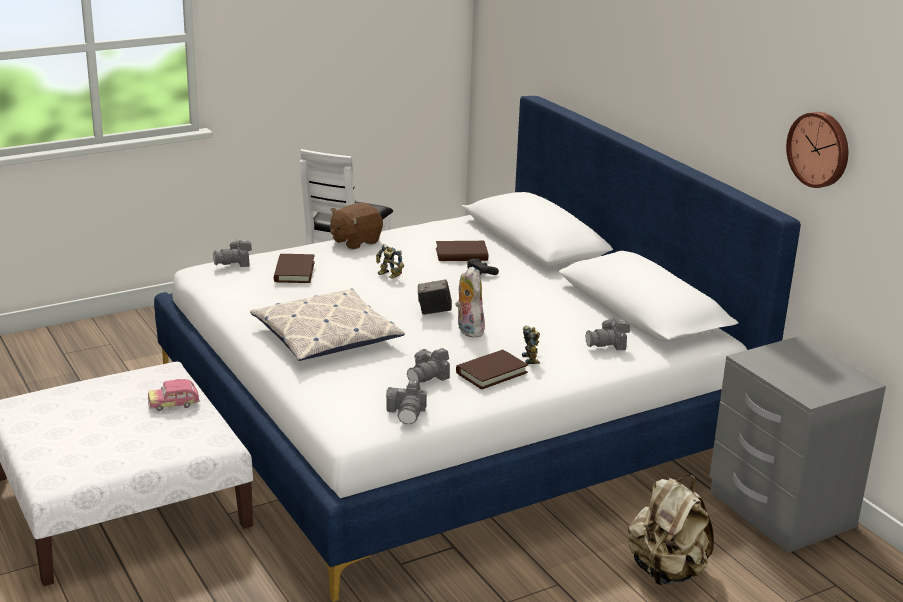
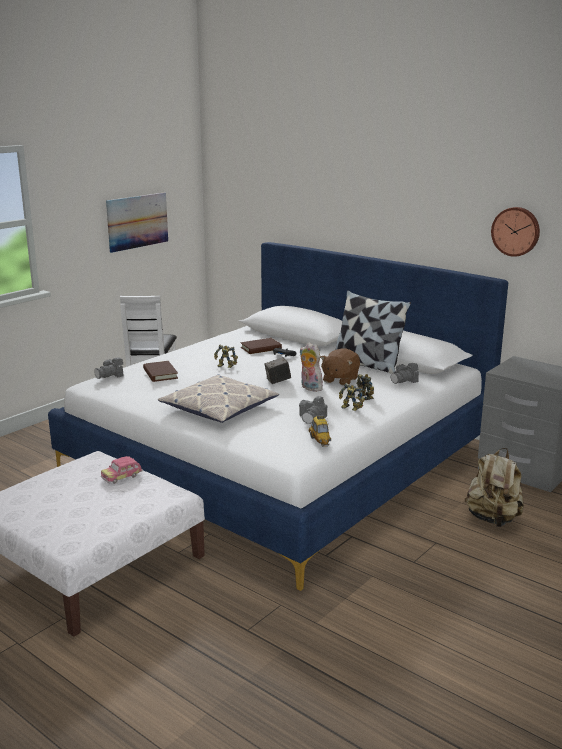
camera: 20 degrees left, 5 degrees down
brown plush toy [330,203,383,250] -> brown plush toy moved to [320,348,360,386]
camera [386,380,427,424] -> toy car [309,415,331,447]
brown book [456,350,528,390] -> toy robot [339,383,365,411]
none -> picture [106,192,168,253]
none -> pillow [336,290,411,374]

